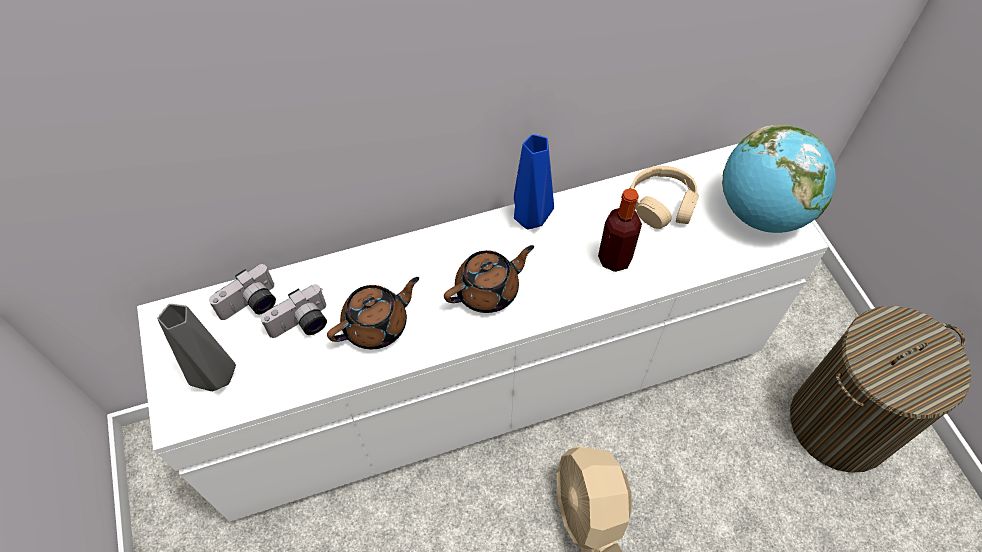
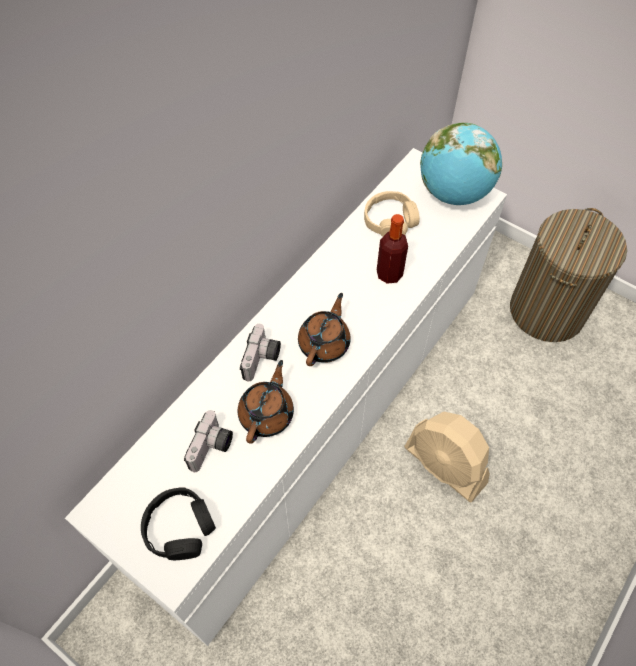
camera: 35 degrees left, 0 degrees up
grey vase [157,304,236,391] -> black headphones [141,487,216,560]
camera [209,264,276,320] -> camera moved to [240,324,281,381]
blue vase [514,134,554,229] -> none

